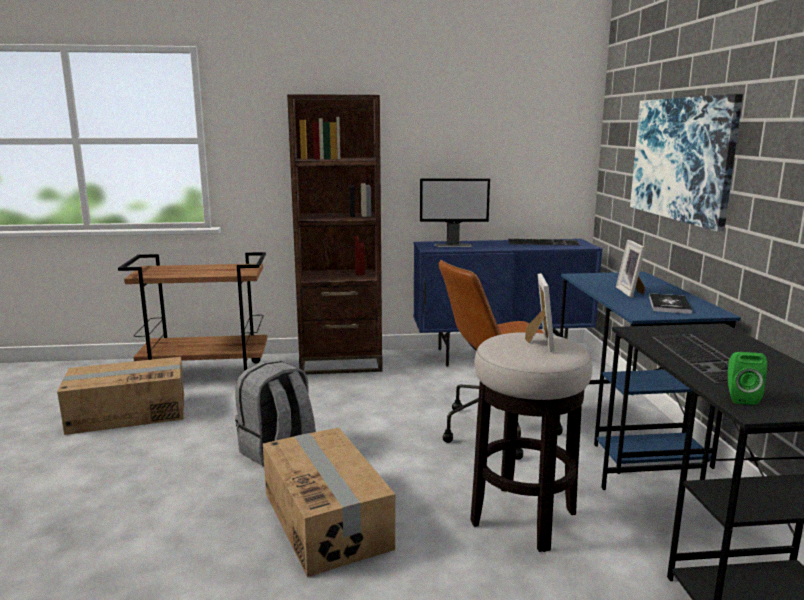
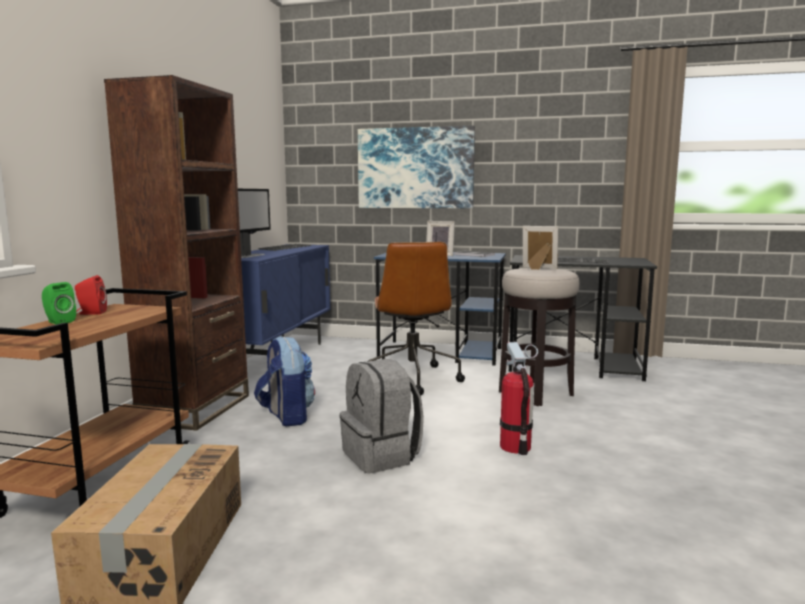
camera: 70 degrees left, 5 degrees down
cardboard box [263,428,395,577] -> fire extinguisher [500,342,538,455]
green speaker [728,352,767,405] -> green speaker moved to [42,282,76,324]
none -> red speaker [75,275,107,315]
none -> backpack [254,336,315,426]

